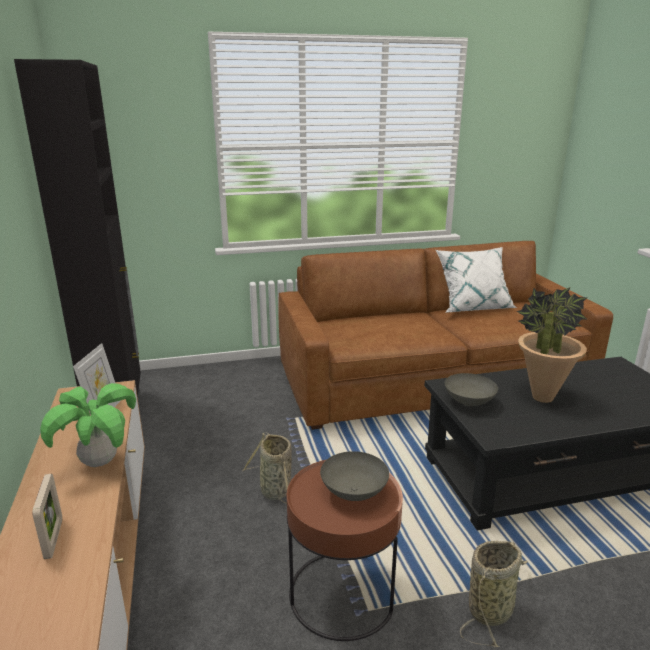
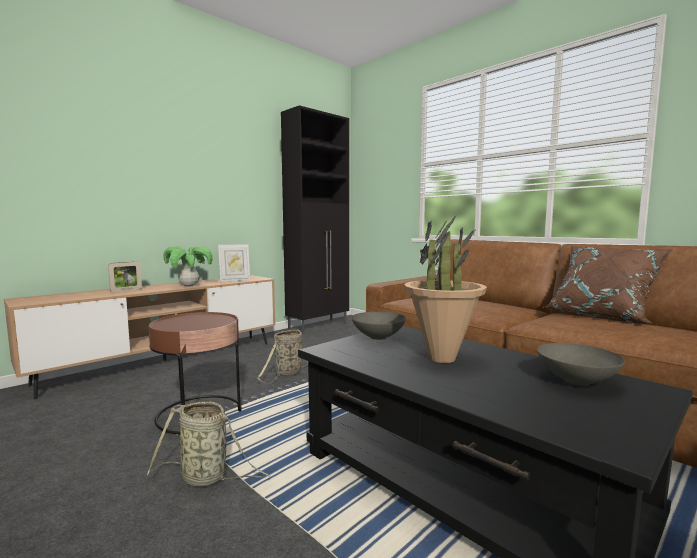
camera: 60 degrees right, 15 degrees down
grey bowl [320,451,389,501] -> grey bowl moved to [537,343,625,386]
white pillow [436,247,517,313] -> brown pillow [544,245,673,324]

